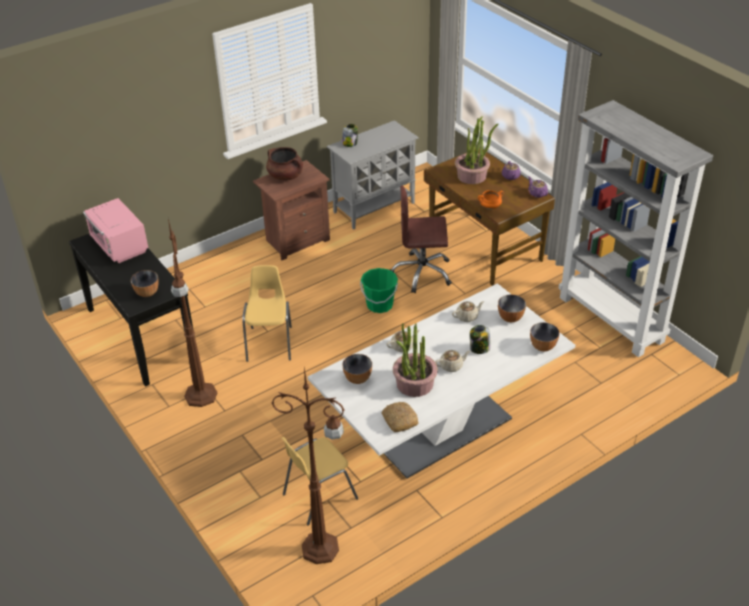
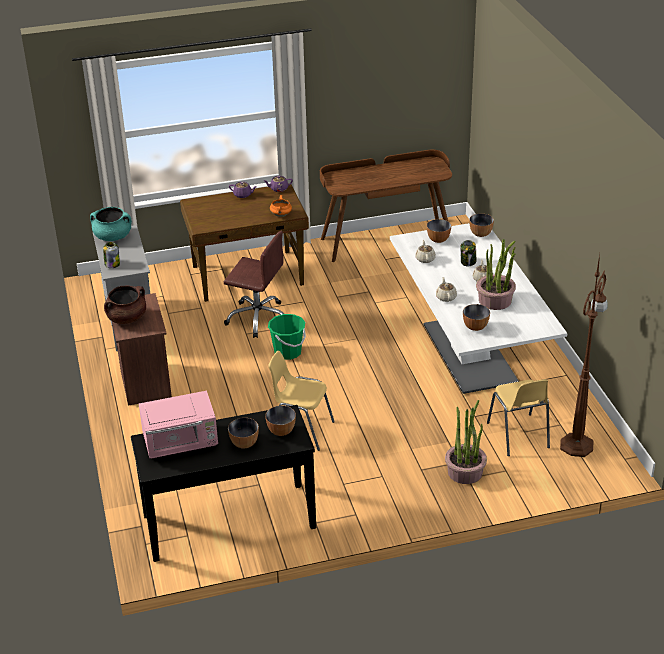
camera: 70 degrees left, 5 degrees down
brown floor lamp [168,219,217,407] -> none
bread [382,402,419,432] -> none
brown office chair [390,185,452,293] -> brown office chair turned 90 degrees counterclockwise [224,231,284,338]
potted plant [455,116,498,184] -> potted plant moved to [445,400,487,484]
grey bookcase [558,100,713,357] -> brown desk [320,150,452,262]
none -> turquoise cooking pot [90,207,132,241]
none -> bowl [228,418,259,448]

